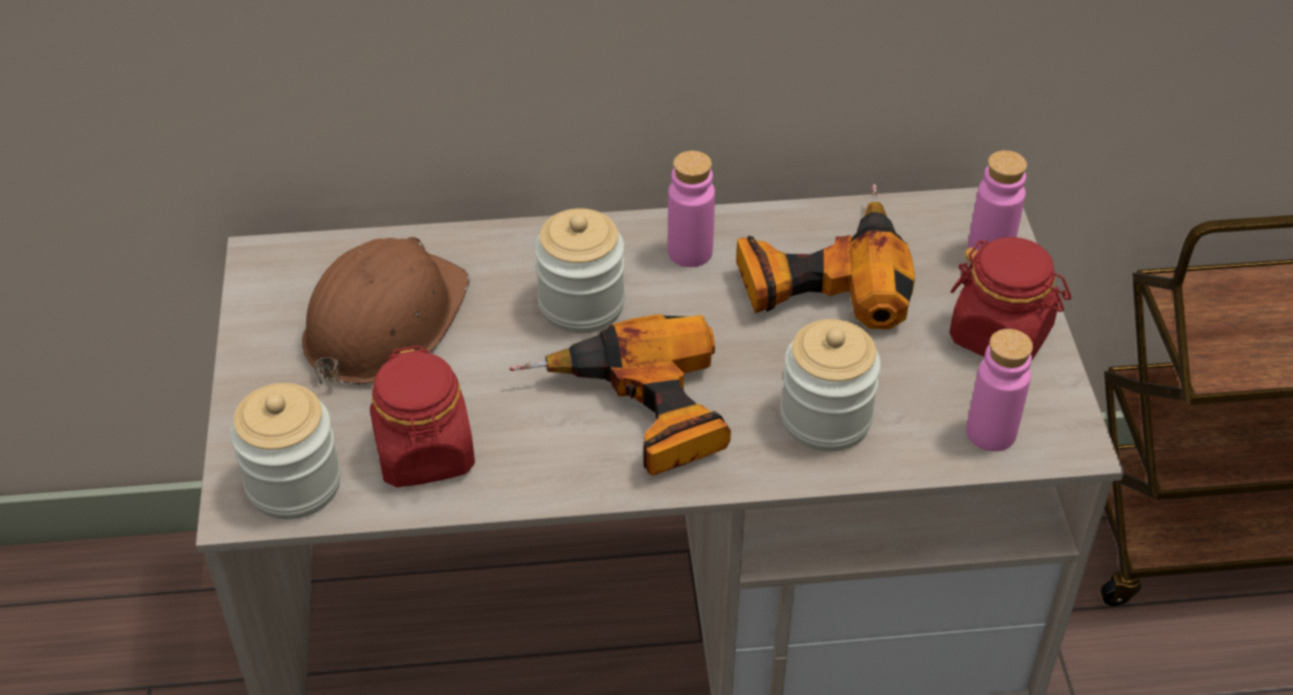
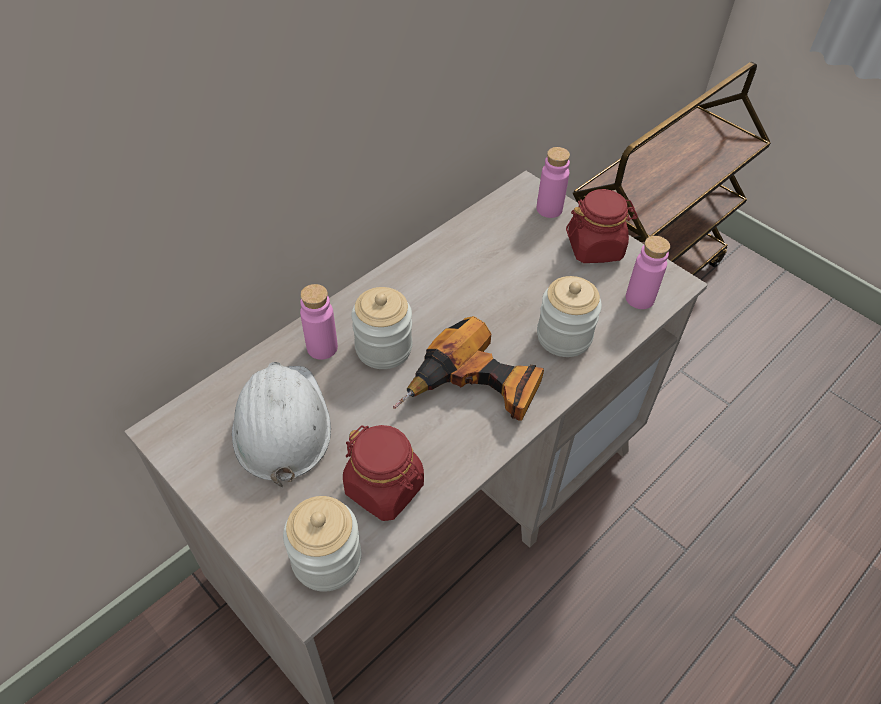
camera: 40 degrees left, 5 degrees up
brown hard hat [302,237,470,385] -> white hard hat [232,362,331,487]
pink bottle [668,151,715,267] -> pink bottle moved to [300,284,338,360]
power drill [736,184,915,329] -> none

